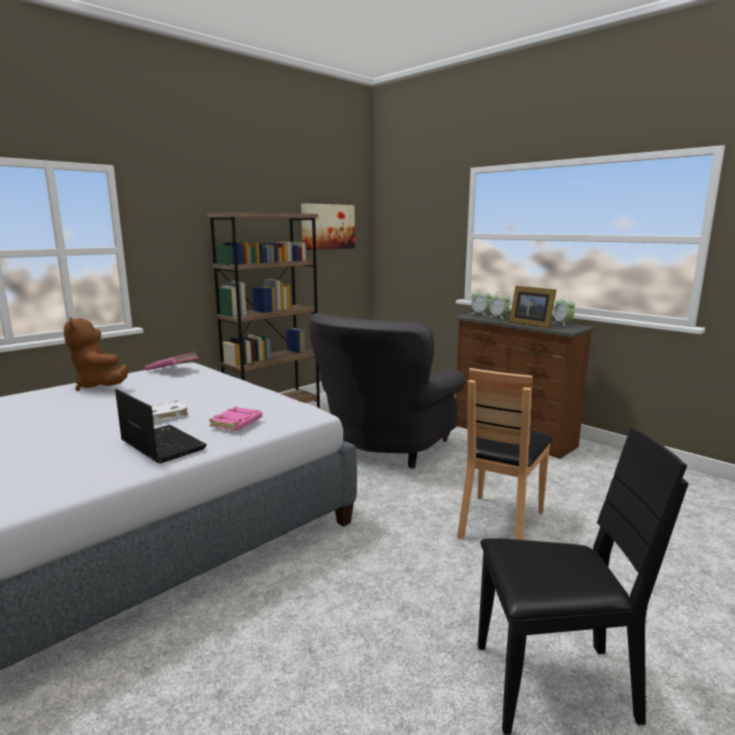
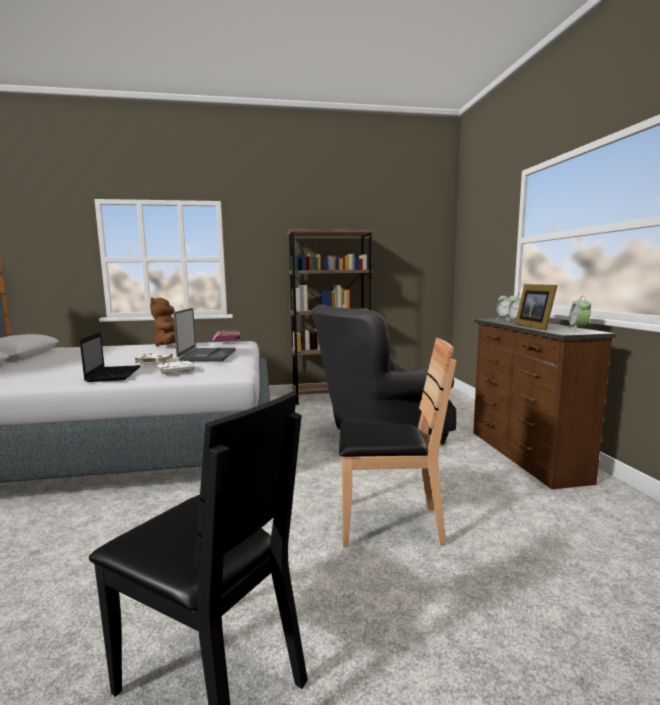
camera: 35 degrees right, 5 degrees down
pink book [209,407,262,431] -> white book [156,361,195,374]
picture [301,203,355,250] -> none
brown chair [457,368,553,540] -> brown chair turned 150 degrees counterclockwise [339,338,456,547]
none -> laptop [173,308,236,361]

